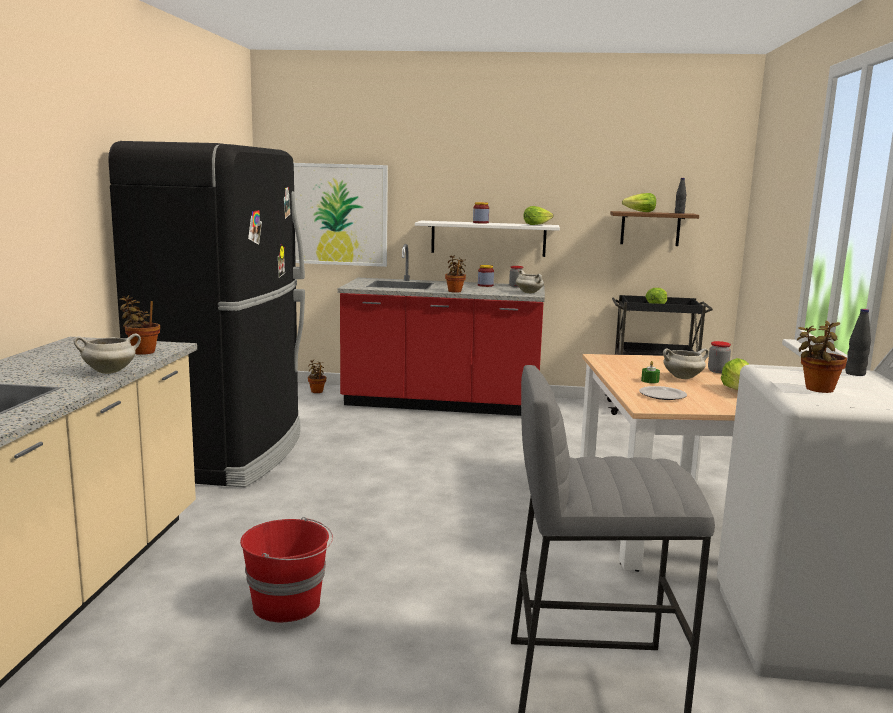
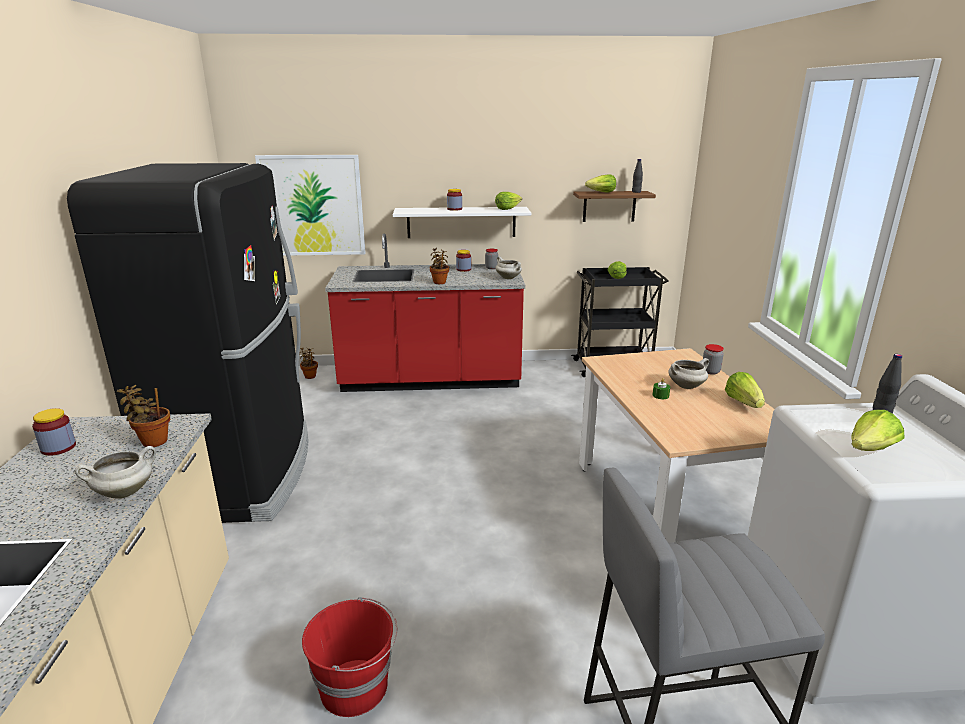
camera: 10 degrees left, 10 degrees up
plate [639,386,687,400] -> none
potted plant [797,321,847,393] -> lettuce [851,410,904,451]
none -> jar [32,408,76,456]

